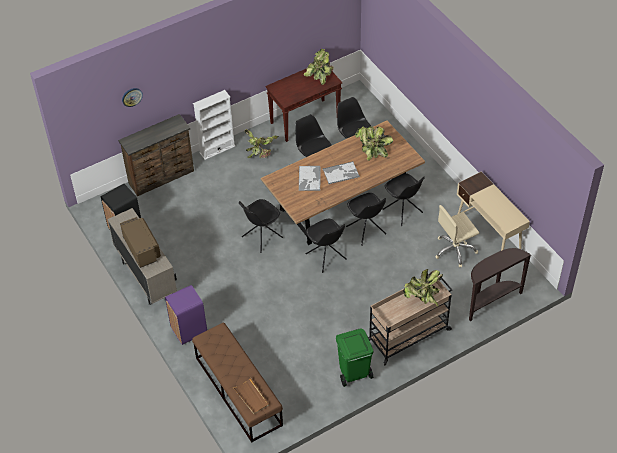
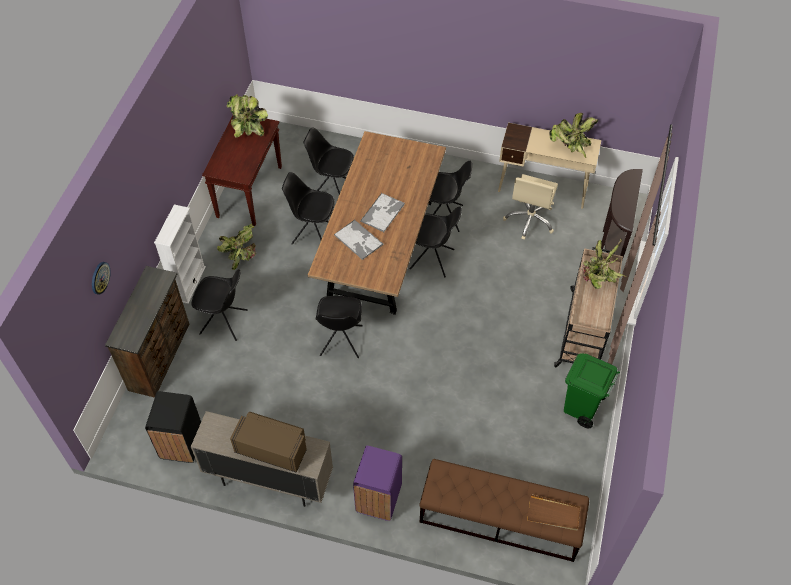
camera: 45 degrees left, 5 degrees up
black chair [306,218,347,273] -> black chair moved to [192,269,248,341]
potted plant [355,126,393,161] -> potted plant moved to [550,113,598,158]

